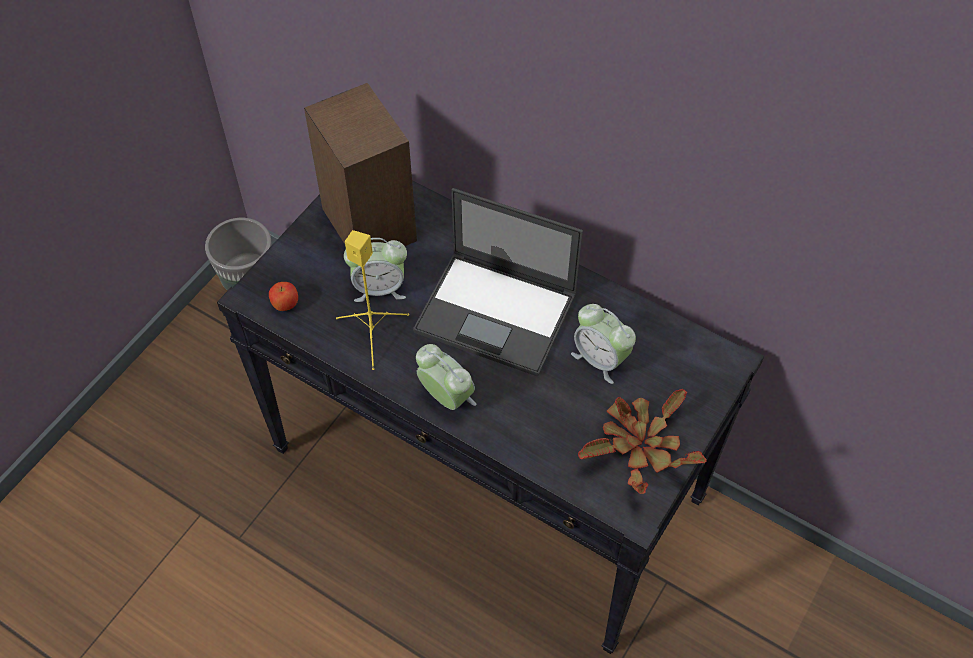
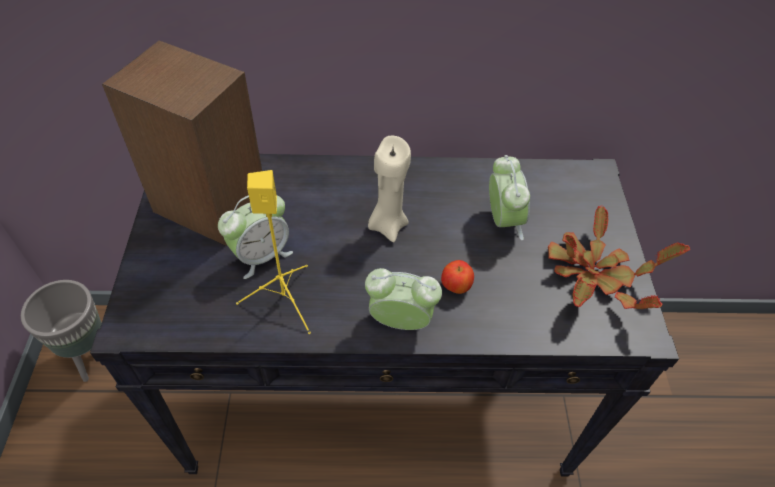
camera: 35 degrees left, 5 degrees down
apple [269,282,298,311] -> apple moved to [441,260,474,294]
laptop [413,188,583,377] -> beige candle [368,136,411,242]
alarm clock [571,304,636,384] -> alarm clock turned 105 degrees counterclockwise [489,155,530,240]

